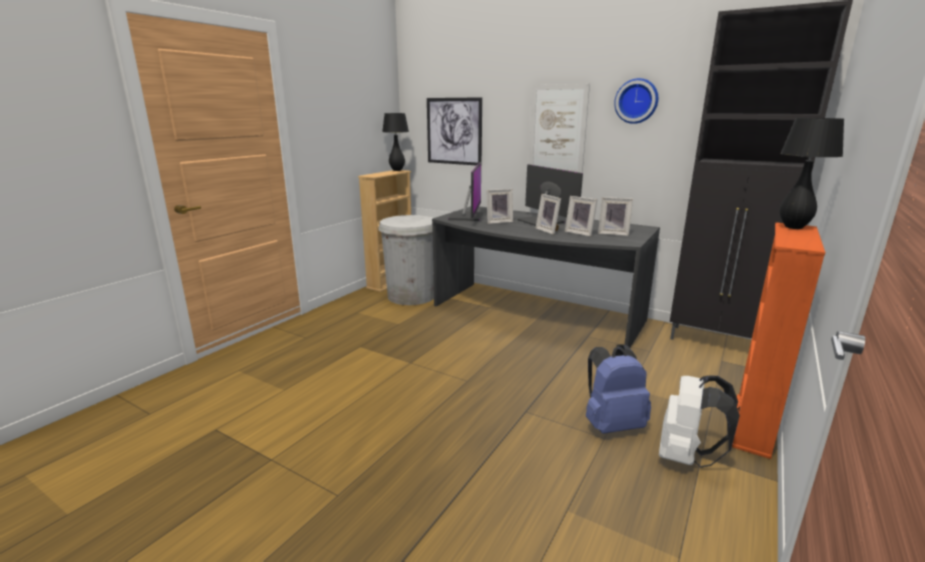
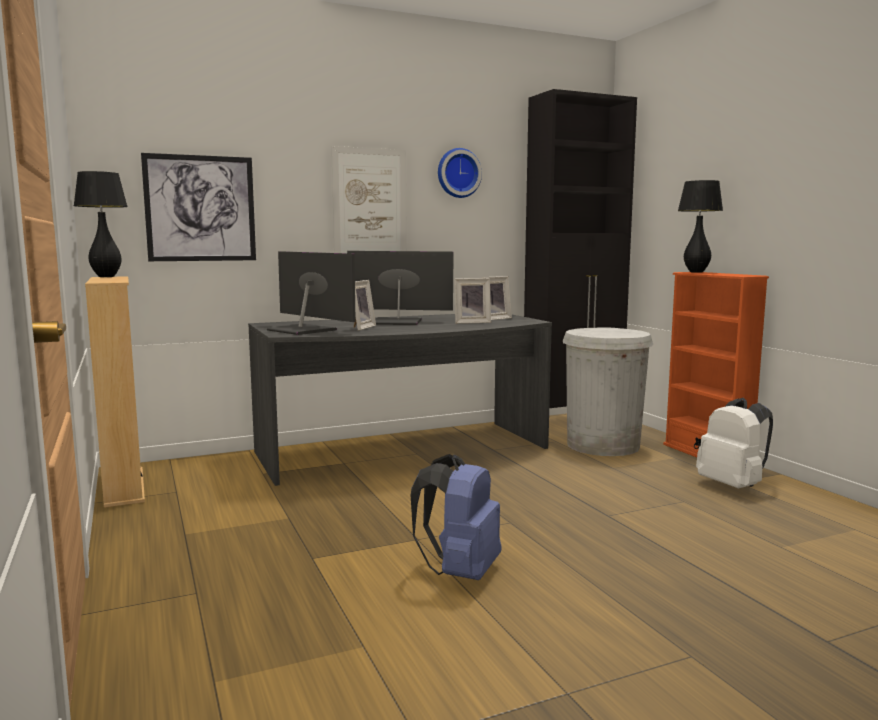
camera: 55 degrees left, 10 degrees down
white trash can [378,215,434,305] -> white trash can moved to [563,327,653,456]
picture frame [536,194,561,235] -> none
blue backpack [586,345,651,434] -> blue backpack moved to [411,454,501,580]

